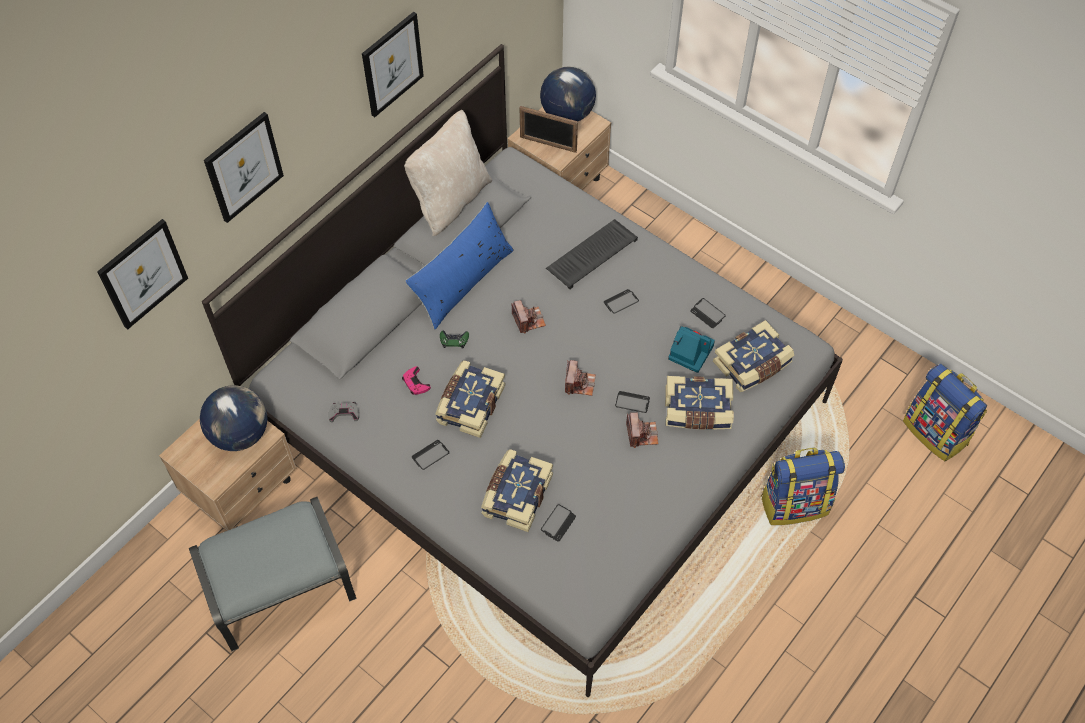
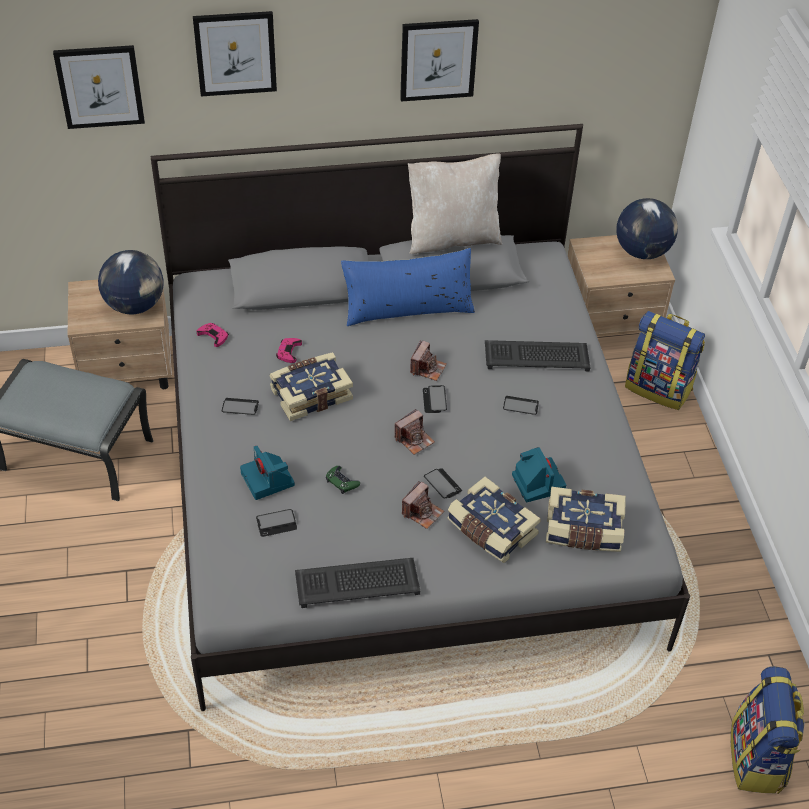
camera: 40 degrees right, 10 degrees down
grey game controller [328,402,359,422] -> pink game controller [197,323,229,347]
green game controller [440,331,469,349] -> green game controller moved to [326,466,360,494]
book [481,449,553,532] -> camera [240,446,295,500]
picture frame [520,106,578,153] -> none
phone [690,298,726,328] -> phone moved to [423,385,447,413]
backpack [761,448,845,525] -> backpack moved to [625,311,705,410]
none -> keyboard [295,558,421,608]

